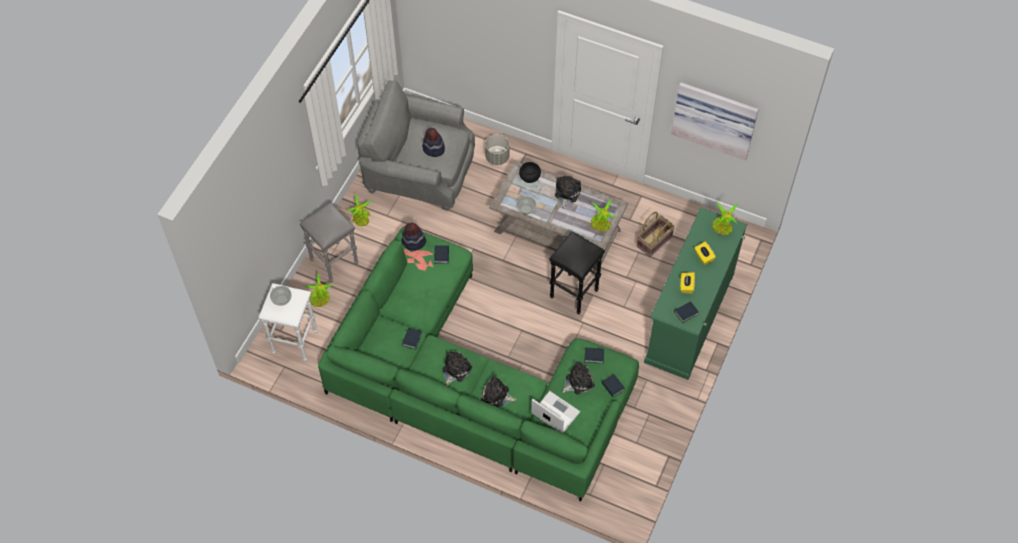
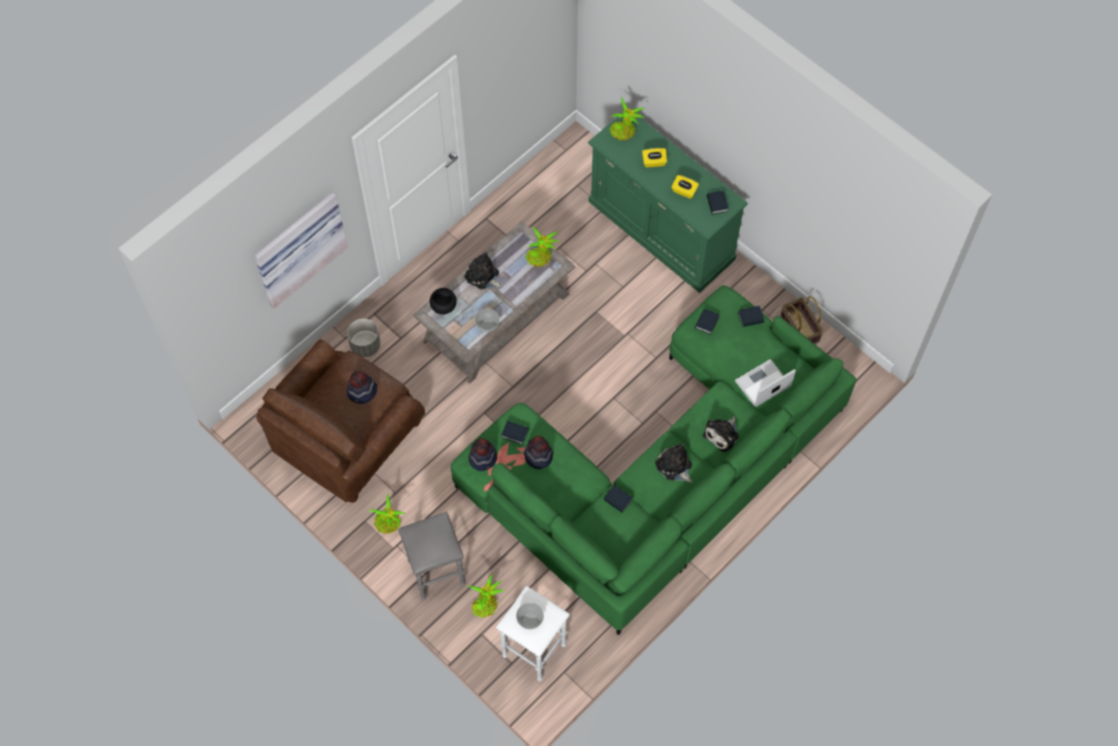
camera: 70 degrees left, 5 degrees up
grey armchair [357,81,475,211] -> brown armchair [257,339,425,503]
black stool [549,231,605,314] -> none
plush toy [562,361,595,395] -> none
basket [637,212,675,257] -> basket moved to [780,296,824,344]
picture [671,82,759,160] -> picture moved to [255,192,348,309]
none -> hat [524,436,553,469]

